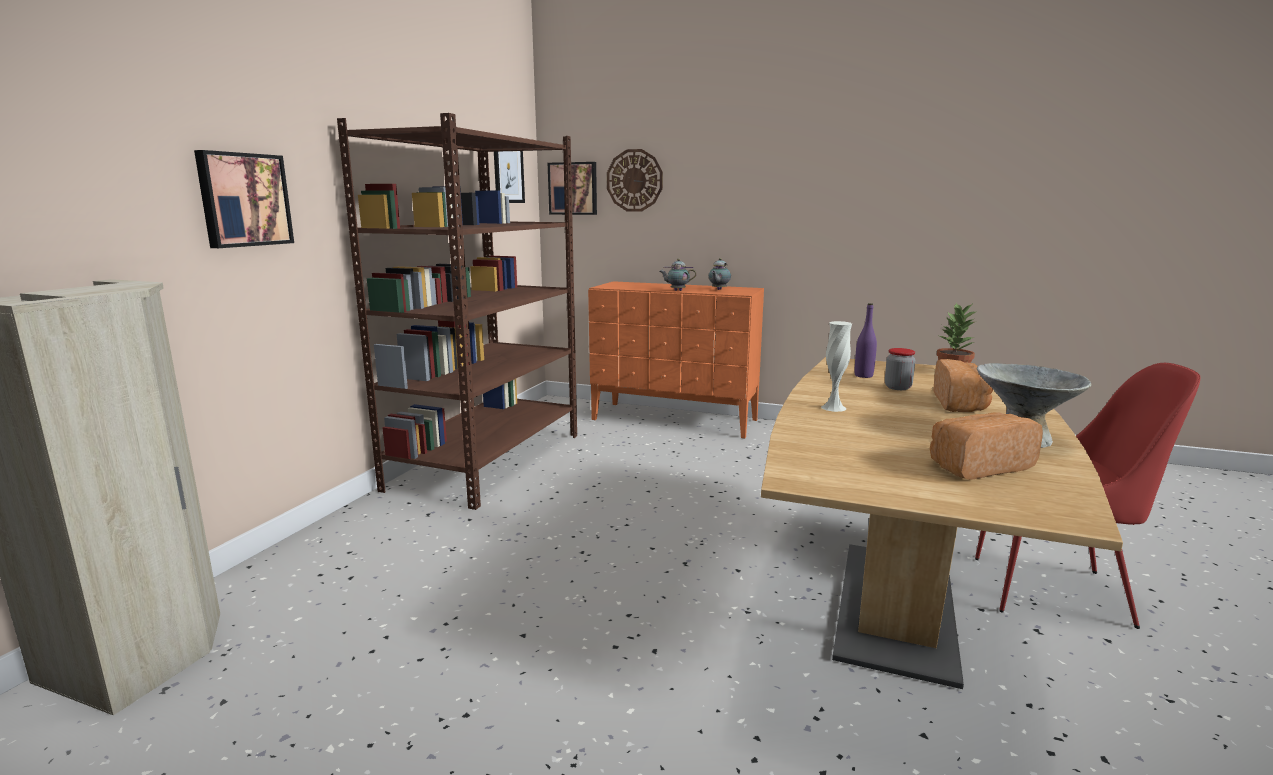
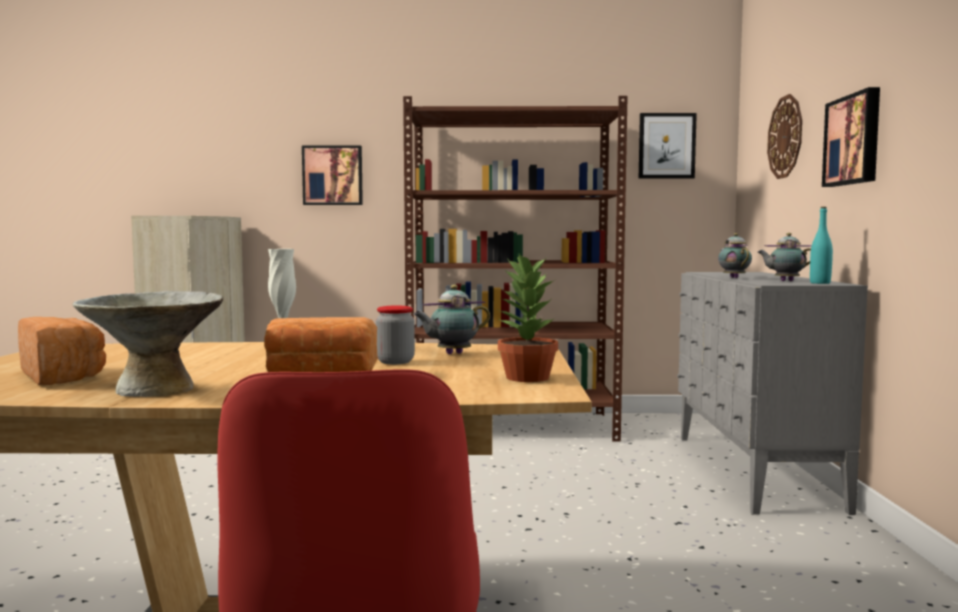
camera: 70 degrees right, 10 degrees down
picture [548,162,597,215] -> picture moved to [822,87,880,187]
orange dresser [588,281,764,438] -> grey dresser [677,272,868,515]
purple bottle [855,303,877,378] -> teapot [413,285,490,354]
none -> turquoise bottle [810,207,833,284]

